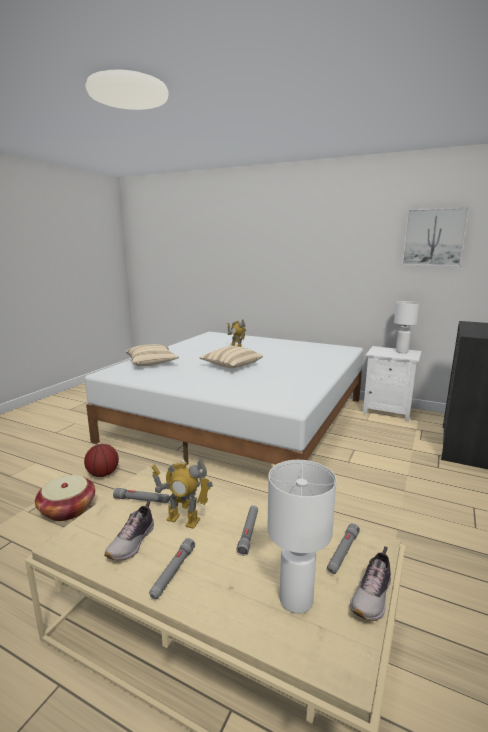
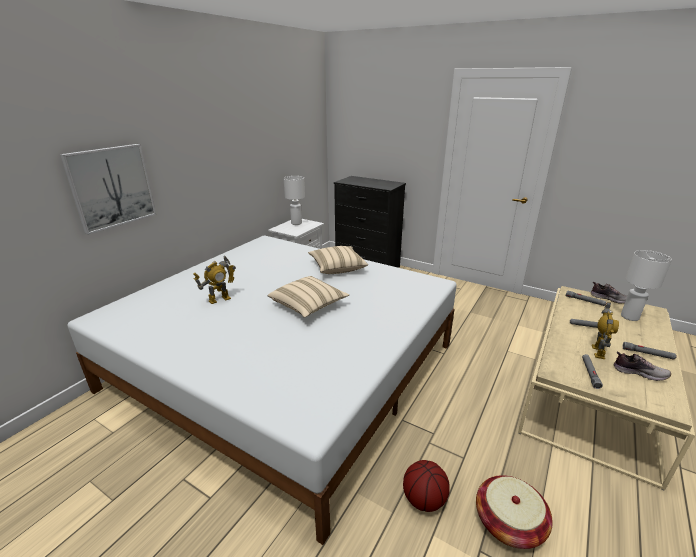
camera: 85 degrees left, 10 degrees up
beige pillow [125,344,179,366] -> beige pillow moved to [308,246,368,274]
picture [402,207,469,266] -> picture moved to [60,144,156,235]

